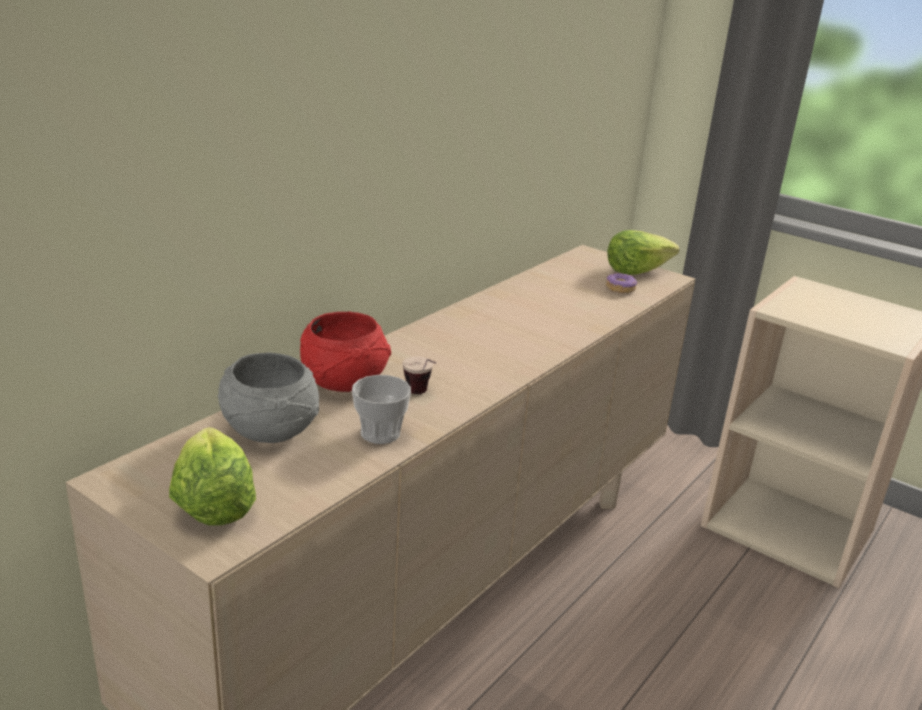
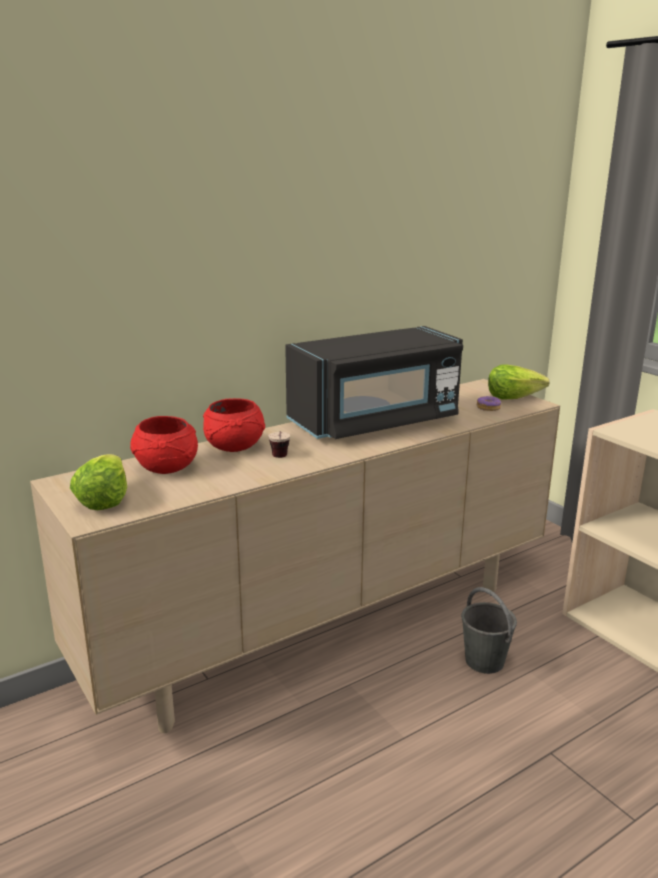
camera: 20 degrees right, 5 degrees down
grey bowl [218,352,319,443] -> red bowl [130,416,198,474]
cup [352,375,411,444] -> none
none -> black microwave [285,326,463,439]
none -> grey bucket [461,587,517,674]

